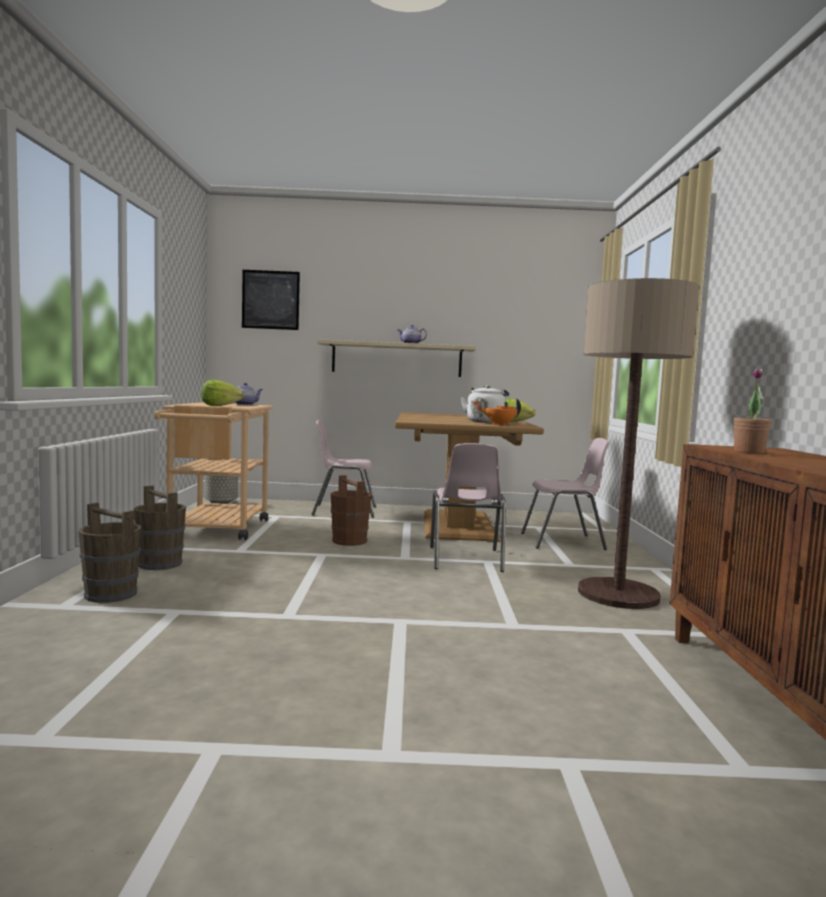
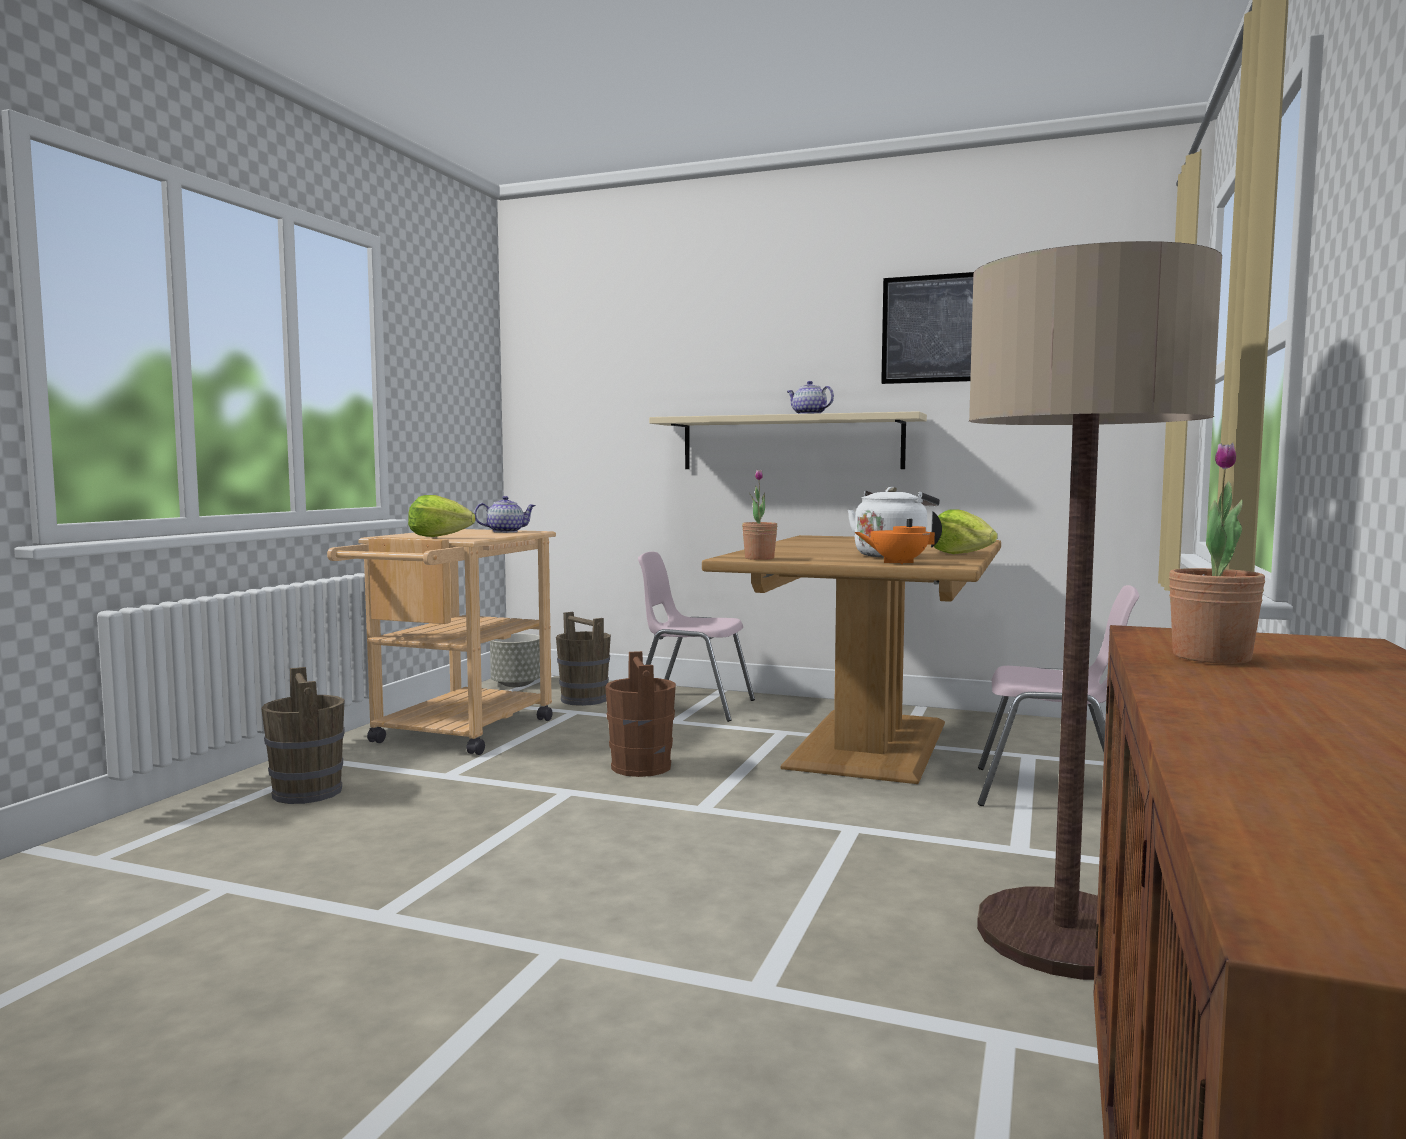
camera: 20 degrees right, 0 degrees up
brown bucket [78,503,141,603] -> brown bucket moved to [556,612,611,706]
picture [242,270,300,330] -> picture moved to [881,272,974,384]
pink chair [430,443,506,572] -> none
none -> potted plant [742,469,777,560]

